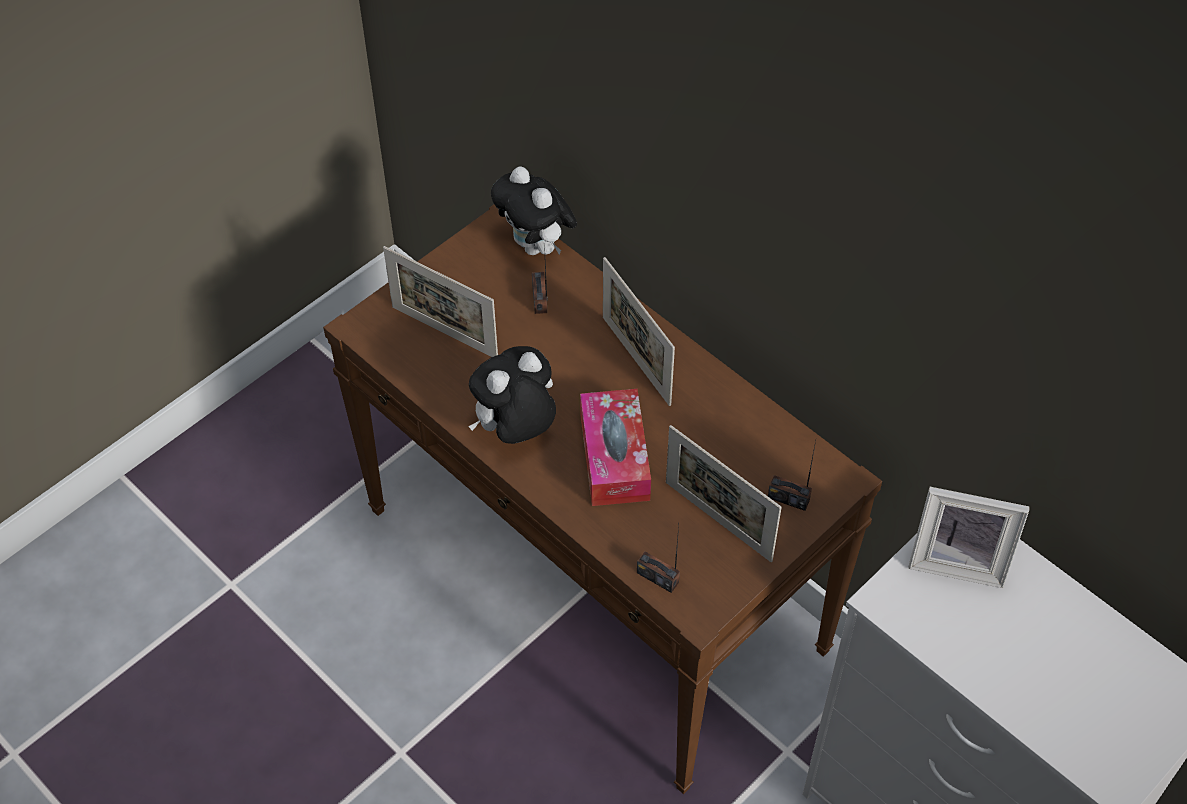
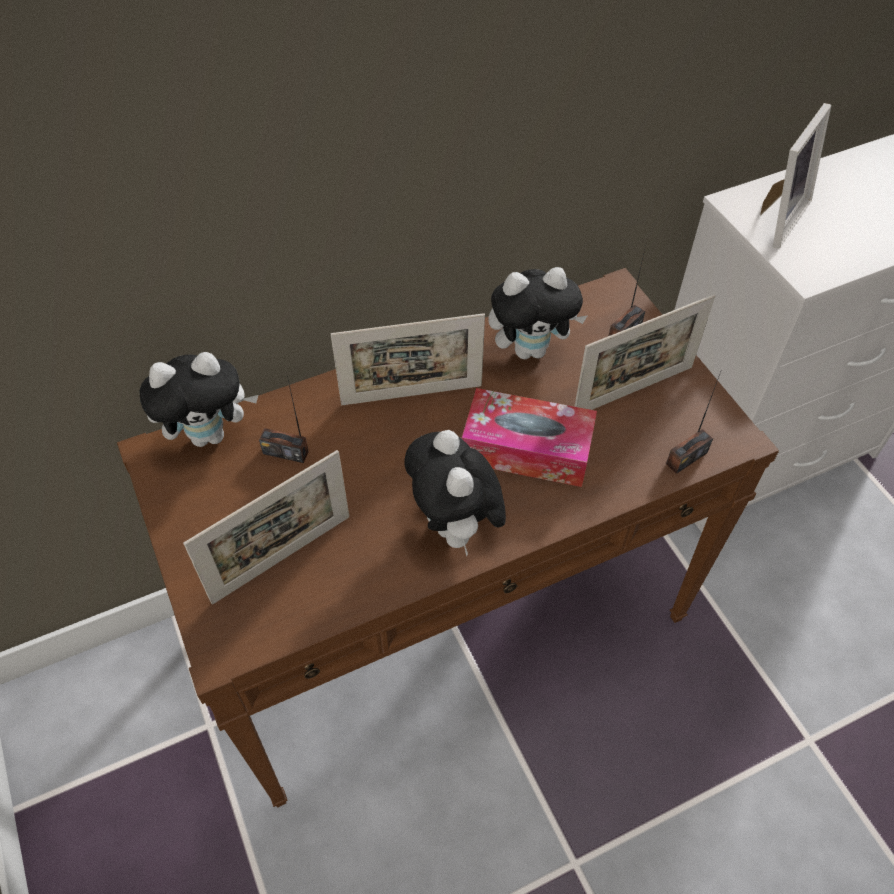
camera: 70 degrees left, 0 degrees up
none -> plush toy [489,267,587,359]

